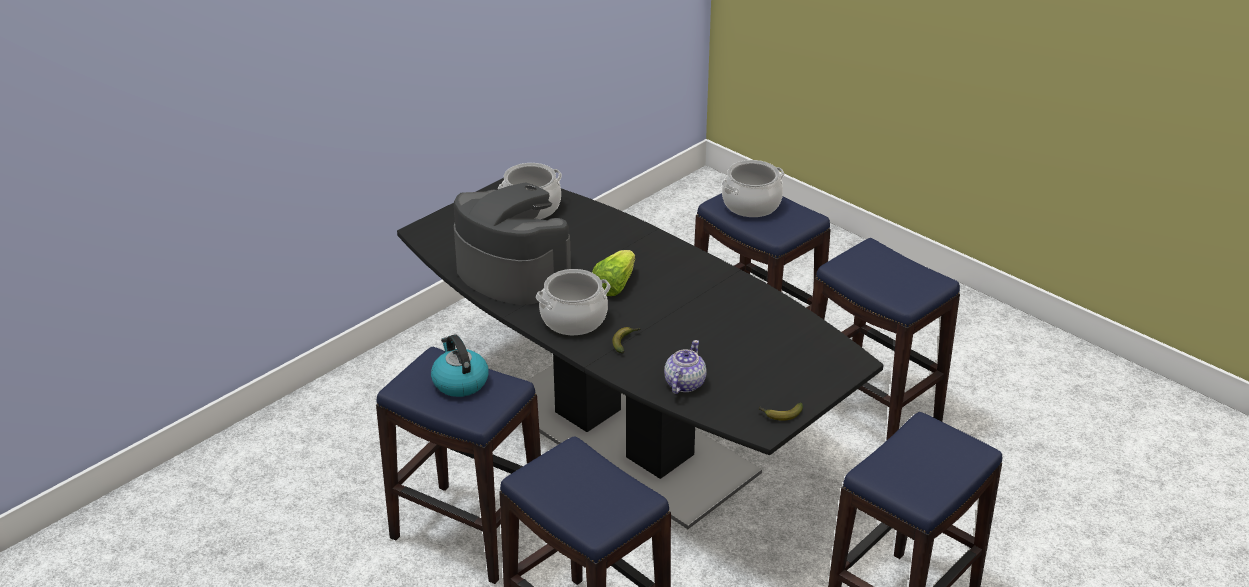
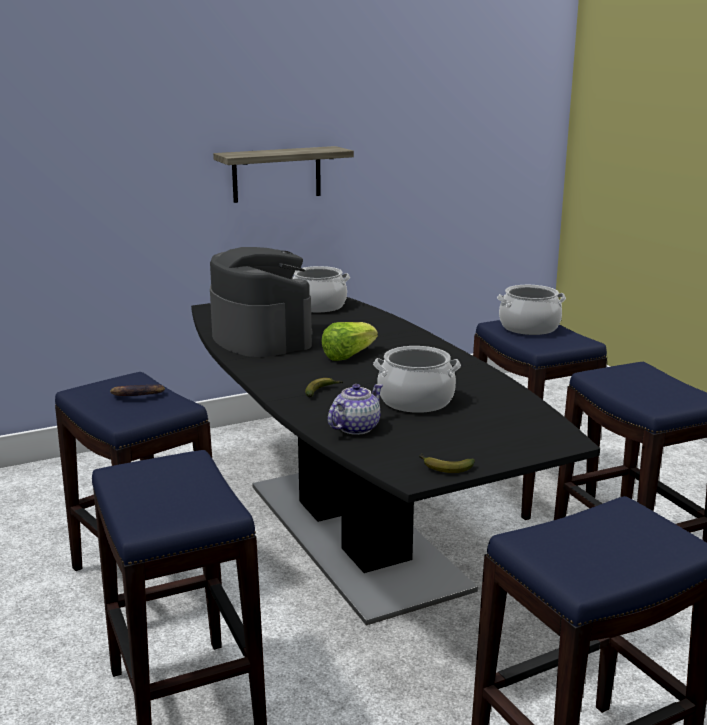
camera: 20 degrees right, 15 degrees down
kettle [431,334,488,397] -> banana [110,385,165,396]
cooking pot [536,269,611,335] -> cooking pot moved to [373,346,461,413]
none -> shelf [213,146,354,203]

